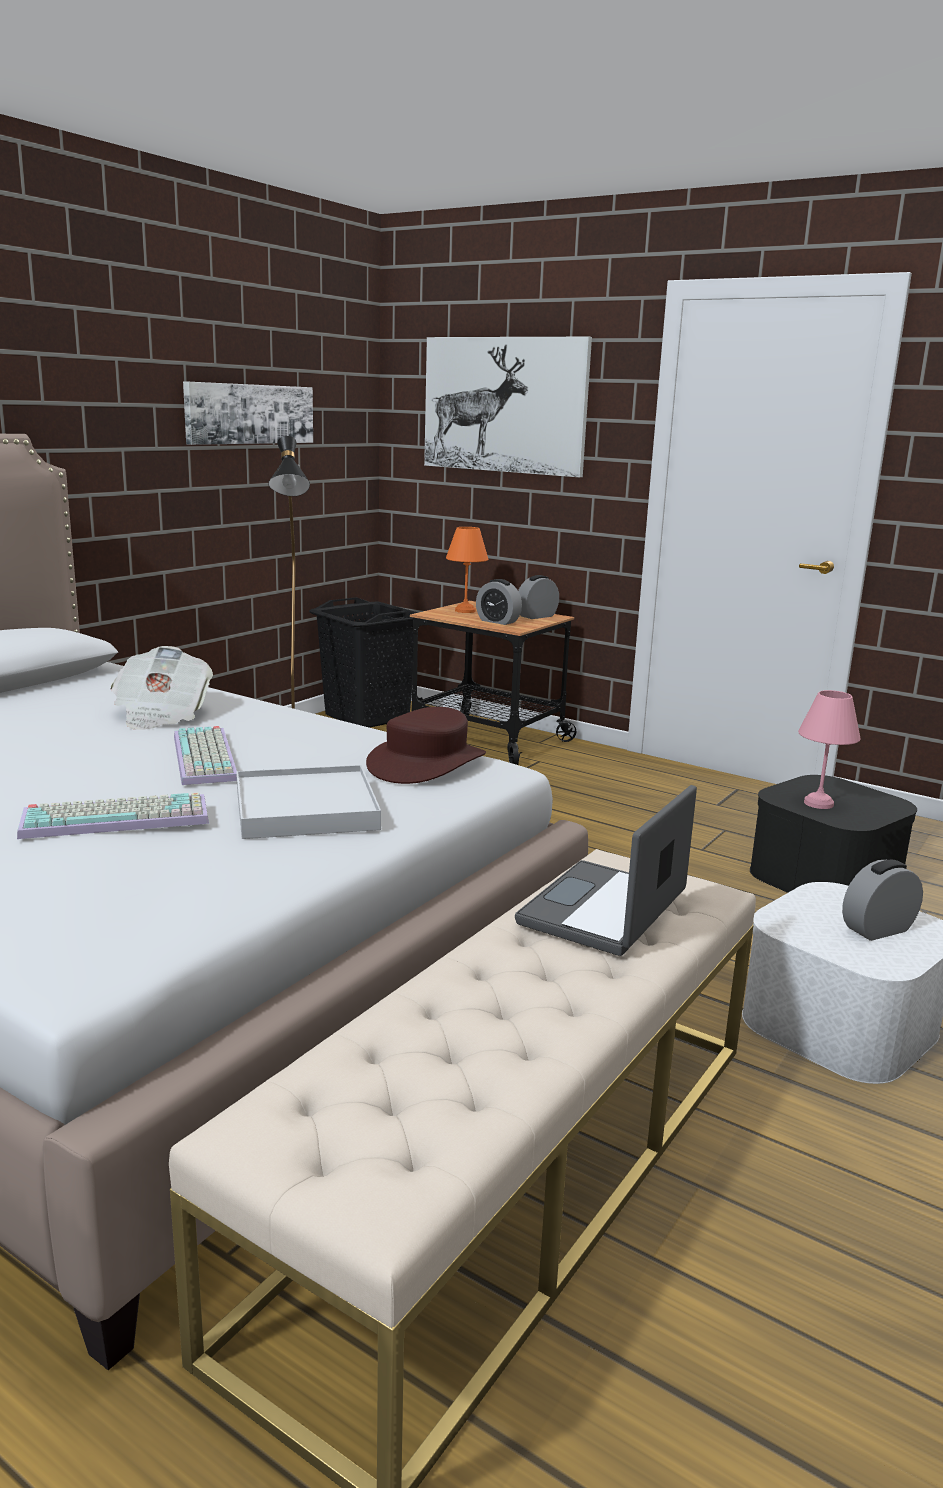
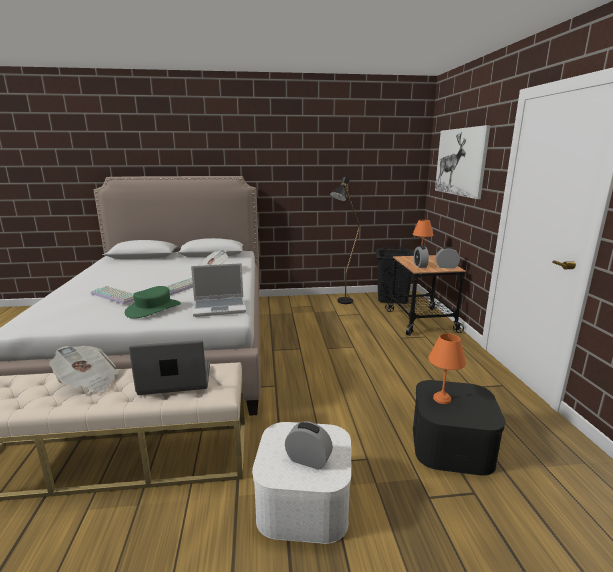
camera: 50 degrees right, 0 degrees up
picture [183,381,313,445] -> none
white tray [236,765,381,839] -> green hat [125,286,181,319]
brown hat [366,707,486,784] -> laptop [191,263,246,317]
pink table lamp [798,690,861,809] -> orange table lamp [428,333,466,404]
none -> newspaper [49,346,119,393]

